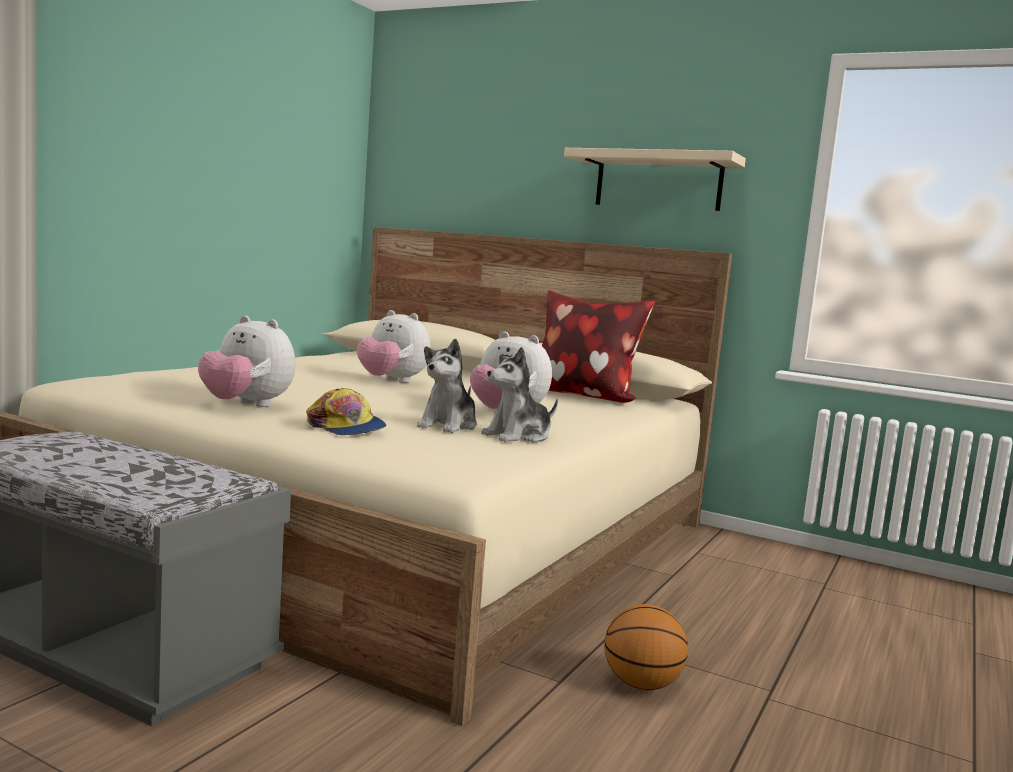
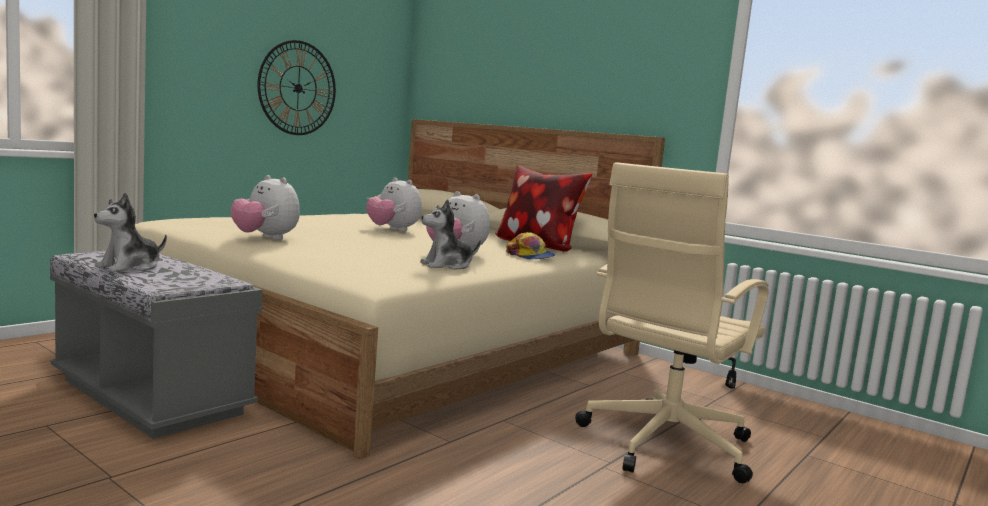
camera: 10 degrees right, 0 degrees up
cap [306,388,387,435] -> cap moved to [506,232,555,259]
plush toy [417,339,477,433] -> plush toy moved to [94,193,167,272]
beige shelf [564,148,746,211] -> none
basketball [605,604,688,691] -> none
none -> wall clock [258,40,336,135]
none -> beige office chair [575,162,769,483]

